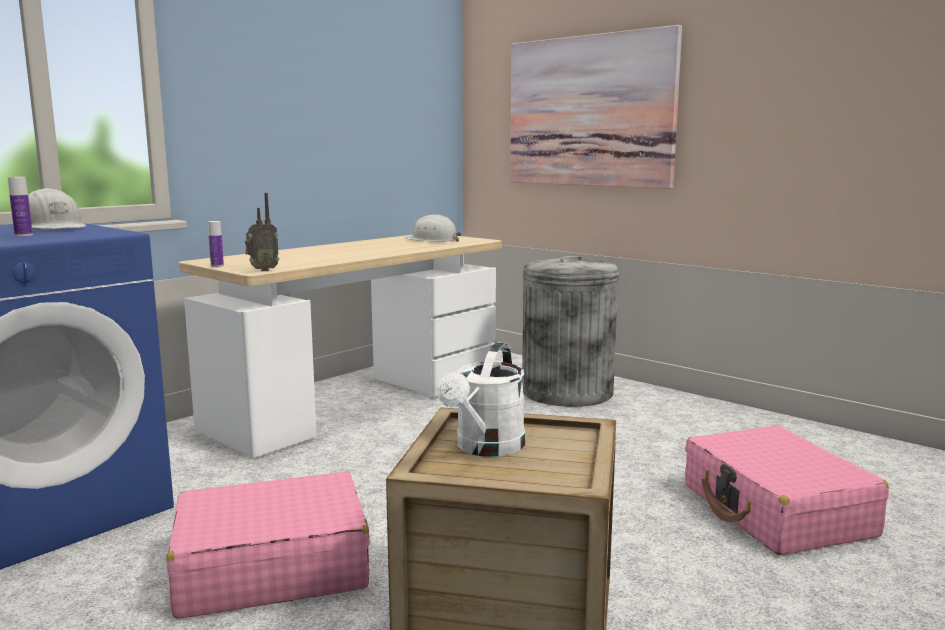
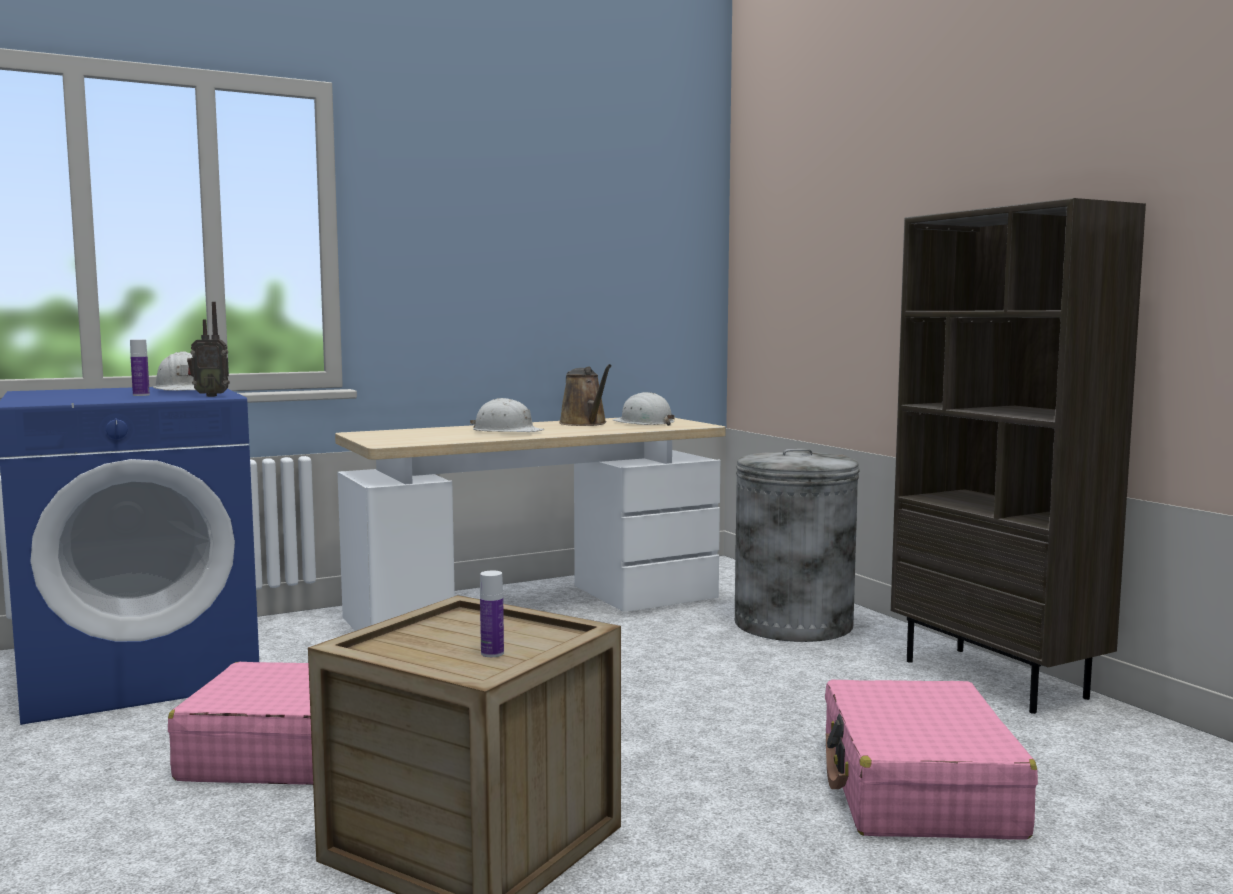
camera: 20 degrees right, 5 degrees down
bottle [208,221,224,267] -> bottle moved to [480,570,504,657]
radio [245,193,279,271] -> radio moved to [187,302,230,397]
white watering can [437,343,525,456] -> none
picture [510,25,682,189] -> none
none -> white hard hat [470,398,545,432]
none -> brown watering can [559,364,612,426]
none -> brown bookcase [891,198,1146,714]

